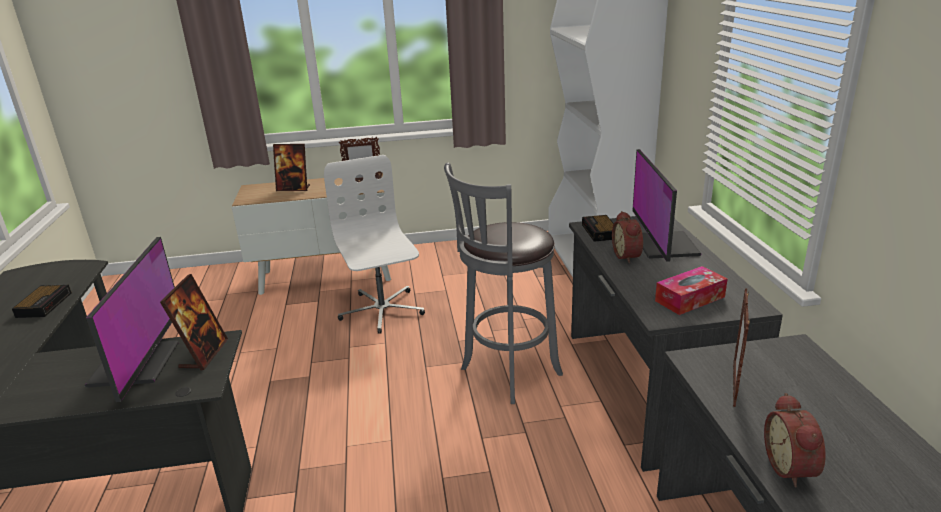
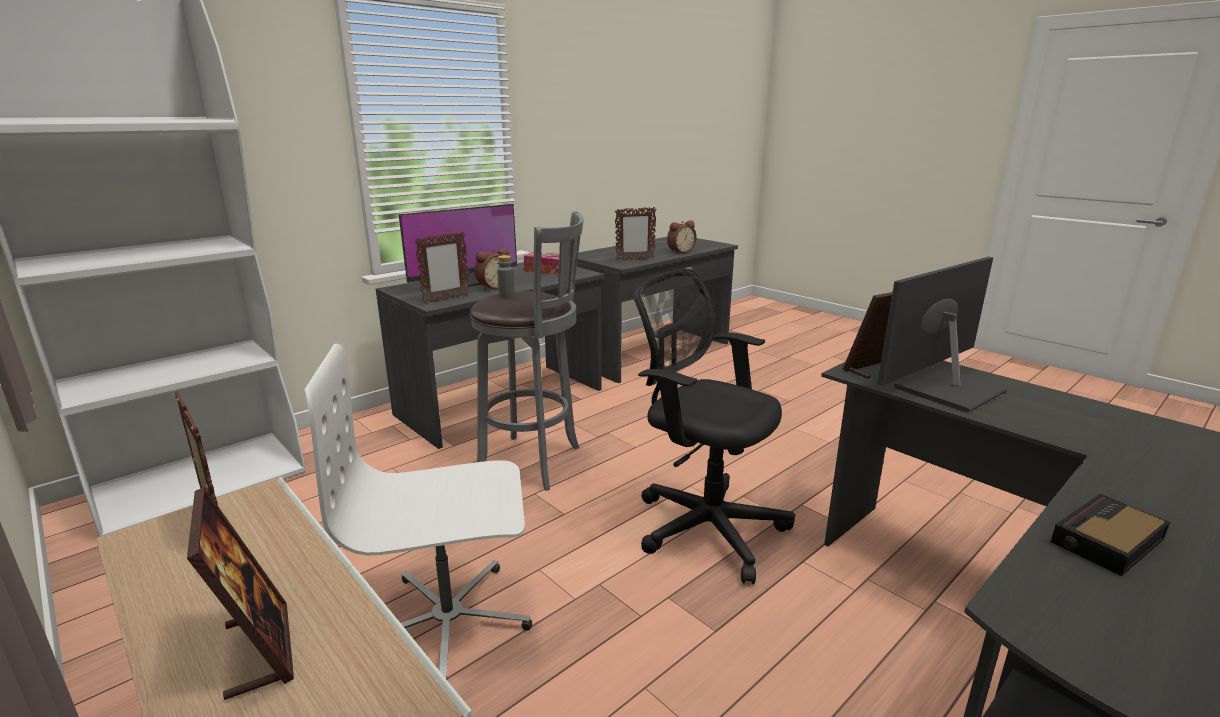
camera: 125 degrees left, 5 degrees down
white office chair [324,155,425,334] -> white office chair turned 45 degrees clockwise [304,344,532,681]
alarm clock [582,215,614,242] -> picture frame [414,231,470,303]
none -> grey bottle [497,255,515,299]
none -> black office chair [634,269,795,584]

